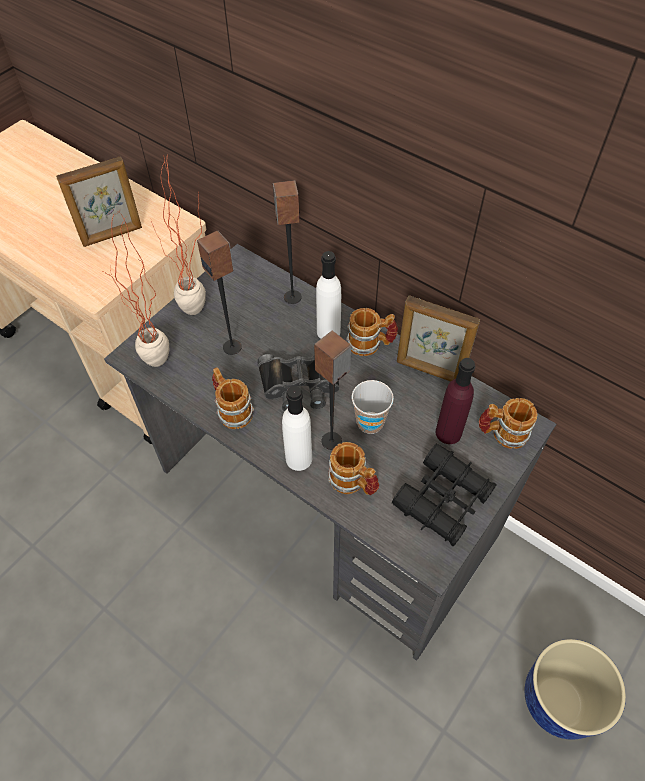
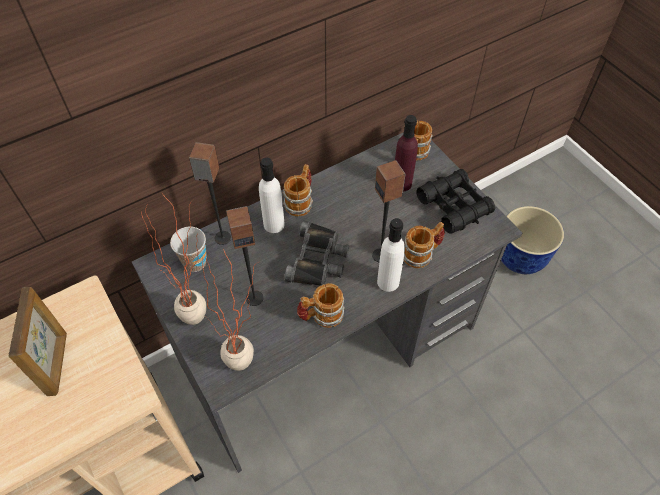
camera: 70 degrees left, 0 degrees up
cup [352,380,394,434] -> cup moved to [170,227,207,272]
picture frame [397,296,480,382] -> none

